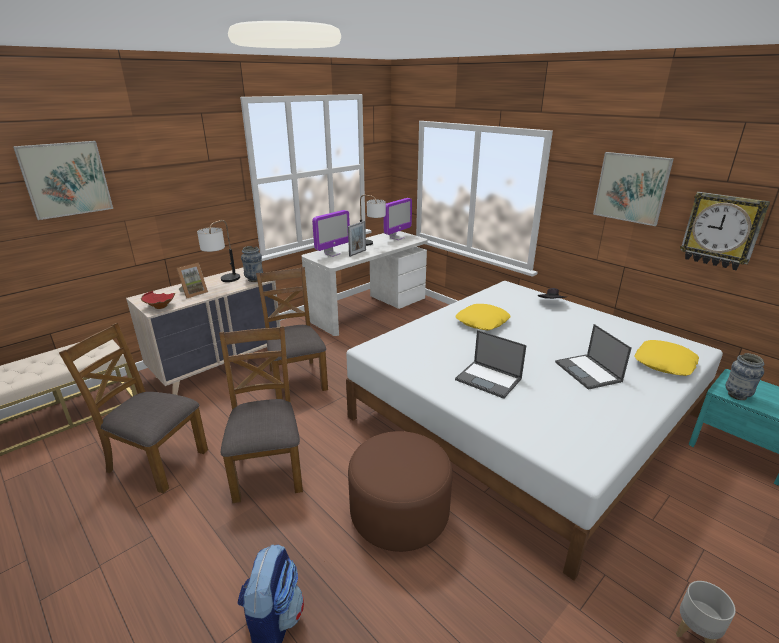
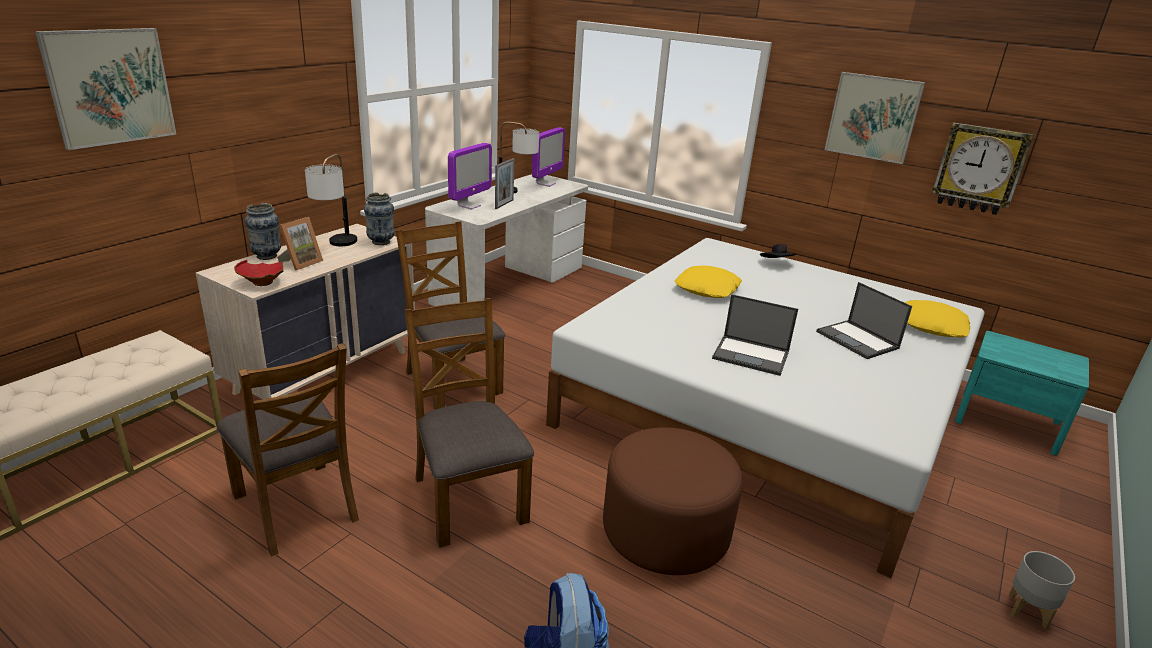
camera: 15 degrees left, 0 degrees up
brown chair [59,323,208,494] -> brown chair turned 135 degrees counterclockwise [217,343,359,556]
vase [726,353,765,400] -> vase moved to [245,203,281,260]

